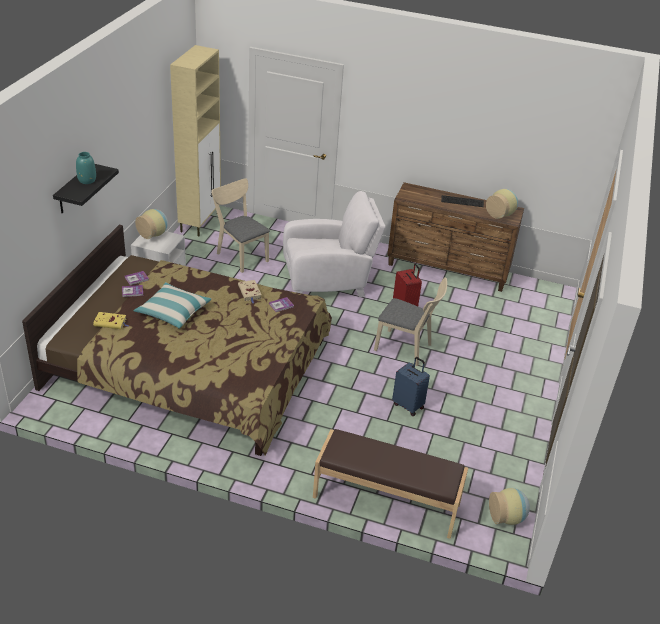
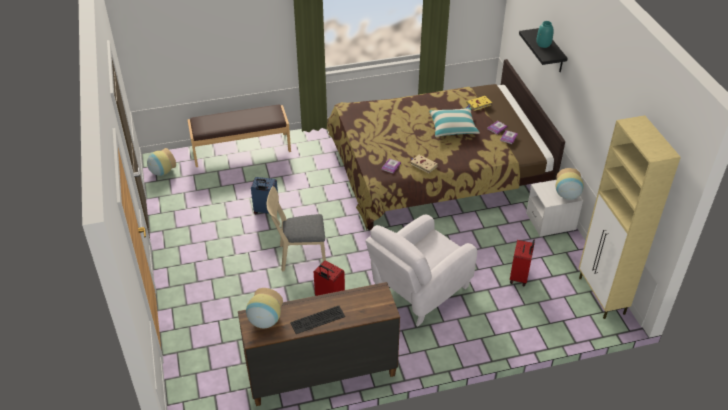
camera: 150 degrees right, 5 degrees up
beige chair [212,178,270,273] -> red suitcase [510,239,535,287]

